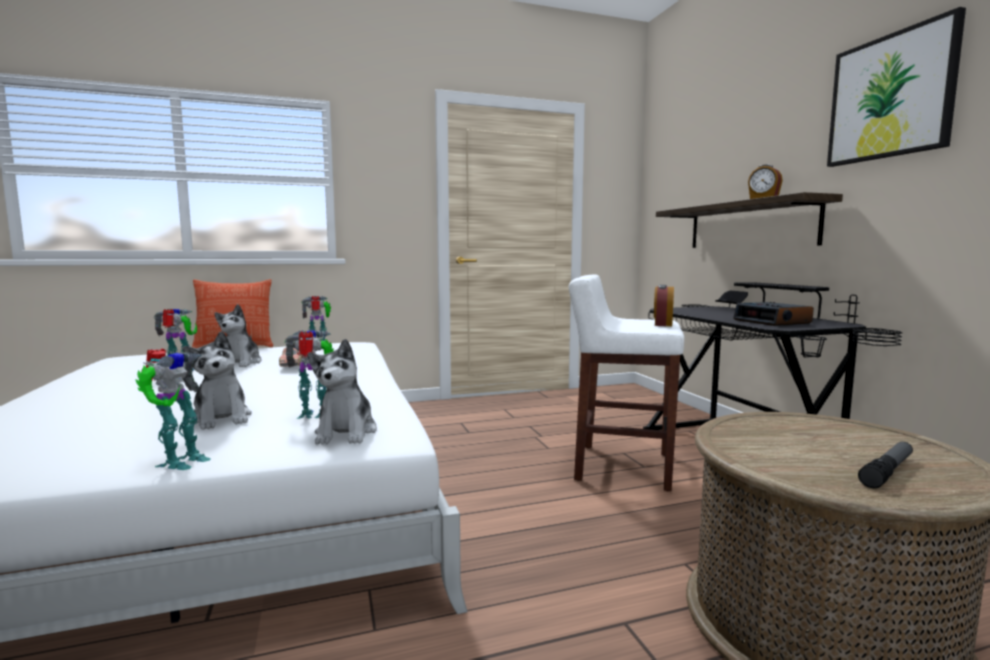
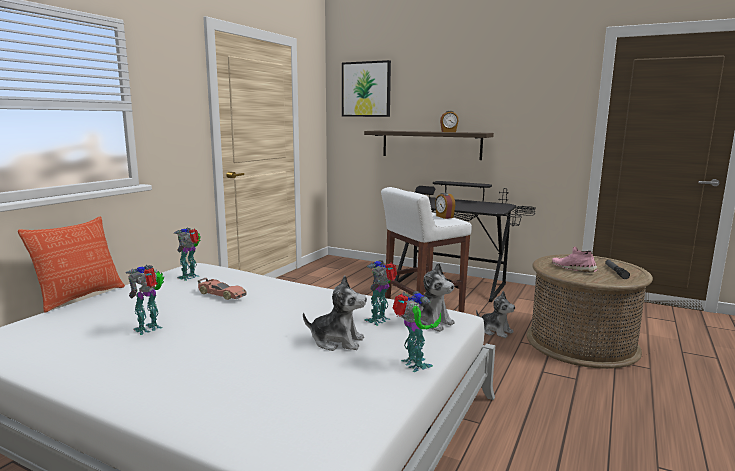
camera: 45 degrees left, 5 degrees up
plush toy [215,304,262,367] -> plush toy moved to [476,291,515,338]
alarm clock [733,302,814,326] -> none
picture [827,7,966,167] -> picture moved to [342,60,391,117]
none -> pink shoe [552,246,598,273]

